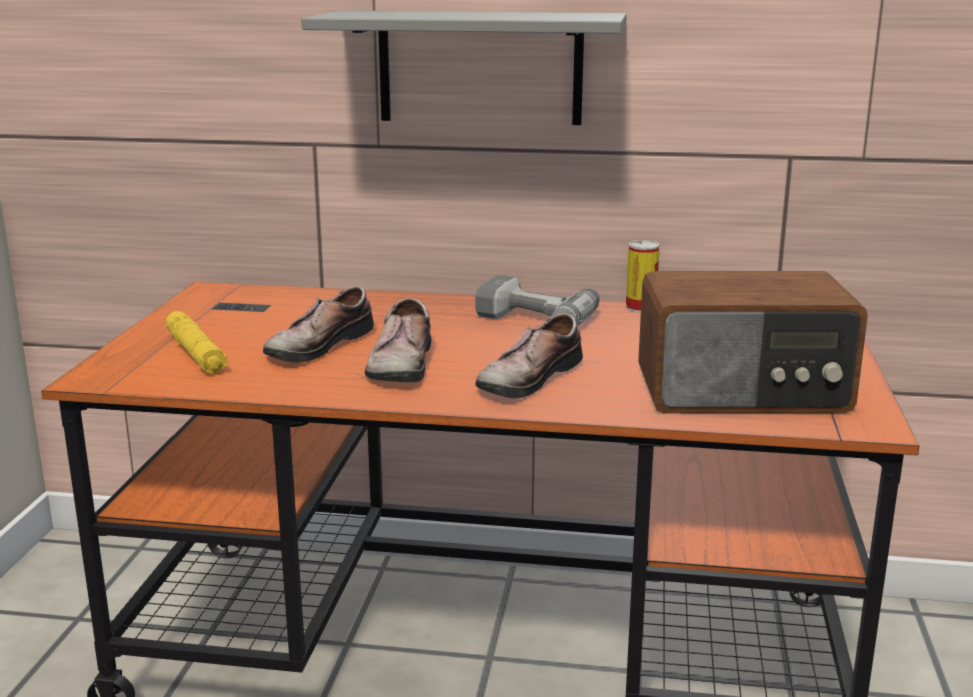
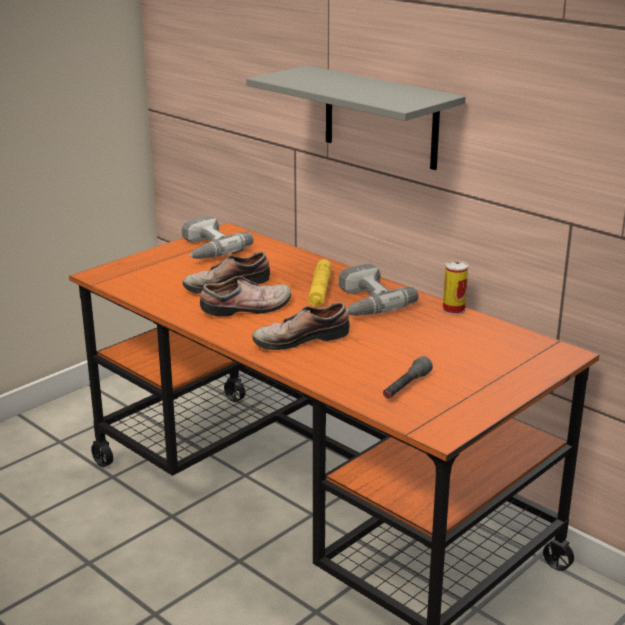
camera: 35 degrees right, 5 degrees up
yellow flashlight [166,311,228,374] -> yellow flashlight moved to [308,259,331,307]
shoe [365,298,431,382] -> shoe turned 150 degrees counterclockwise [200,276,291,317]
radio [638,271,868,414] -> grey flashlight [383,356,433,399]
none -> power drill [182,216,254,259]

